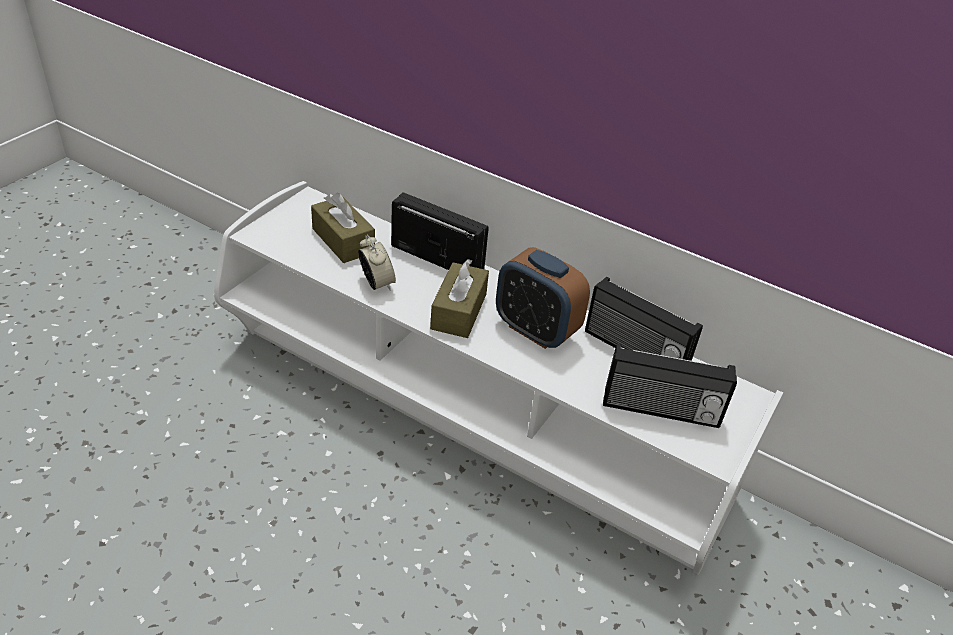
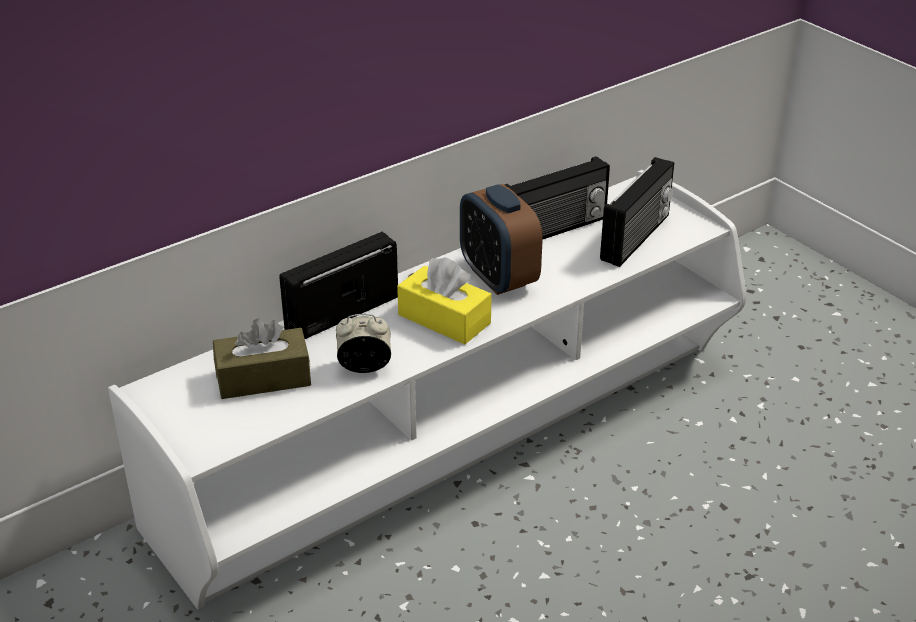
camera: 65 degrees left, 5 degrees down
brown tissue box [430,259,489,338] -> yellow tissue box [397,257,492,344]
alarm clock [496,247,590,349] -> alarm clock turned 90 degrees clockwise [460,184,542,295]

